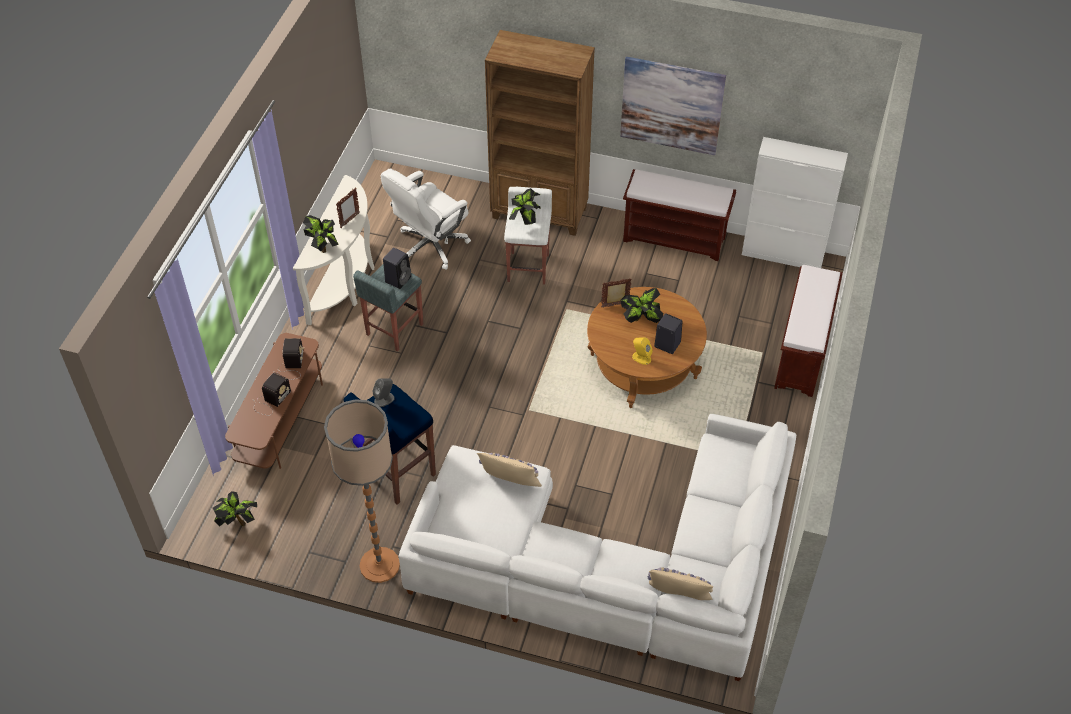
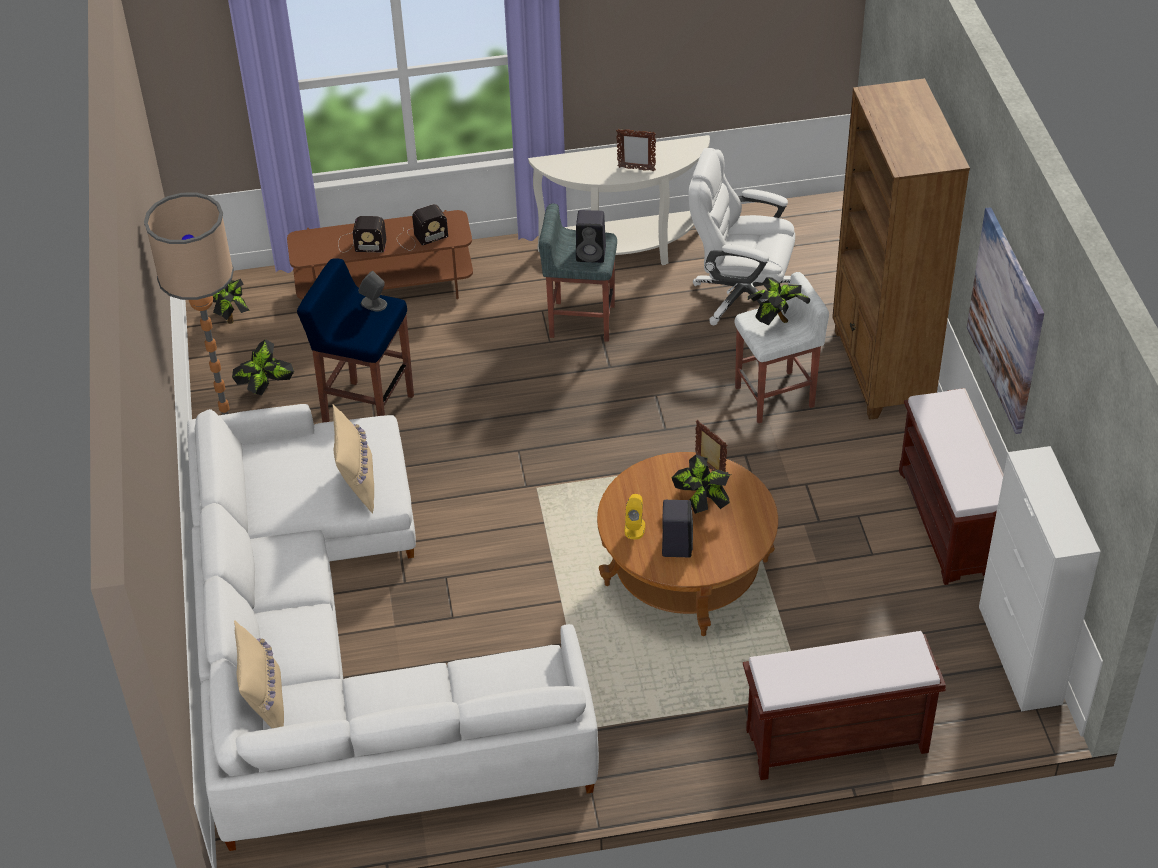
camera: 65 degrees right, 5 degrees down
potted plant [303,215,339,253] -> potted plant moved to [232,339,294,395]

